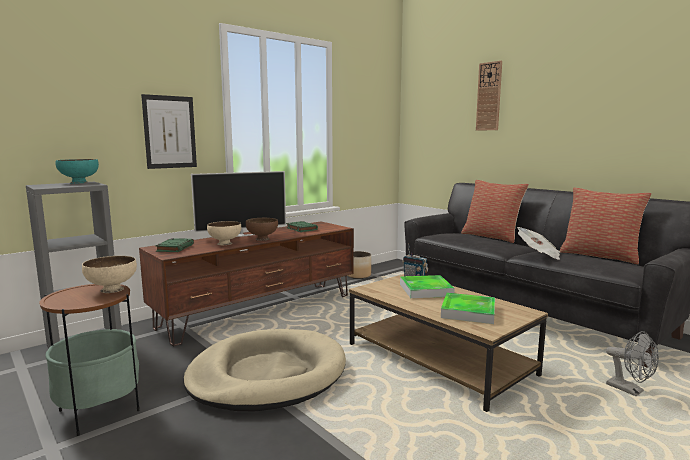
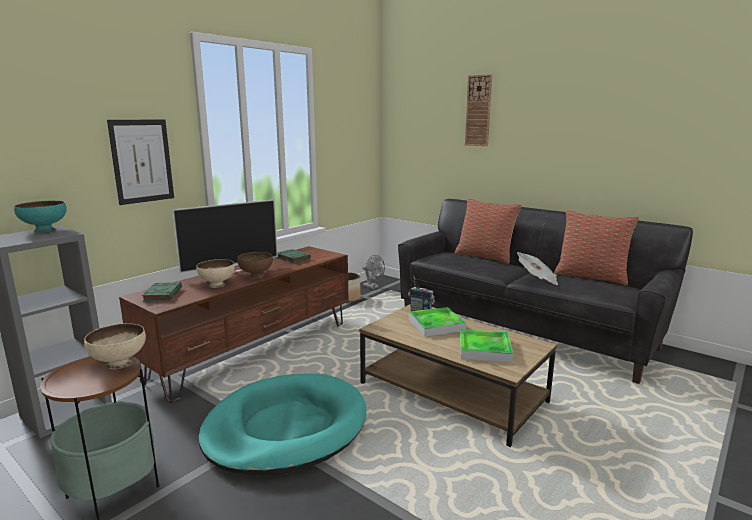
camera: 10 degrees left, 5 degrees up
beige dog bed [183,329,346,412] -> turquoise dog bed [199,374,366,476]
grey fan [606,331,659,396] -> grey fan moved to [362,255,385,289]

